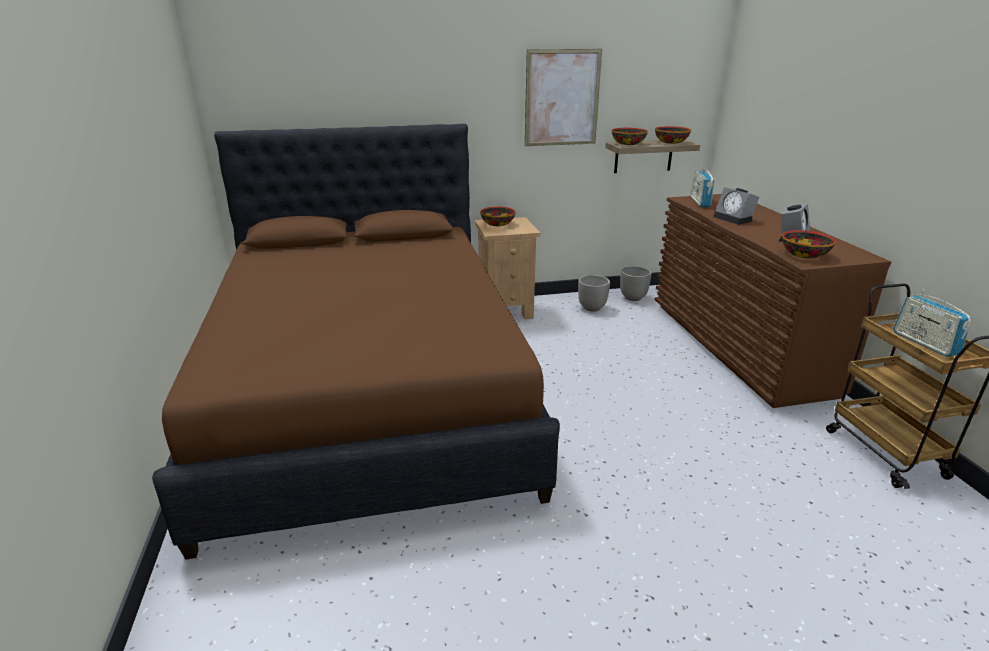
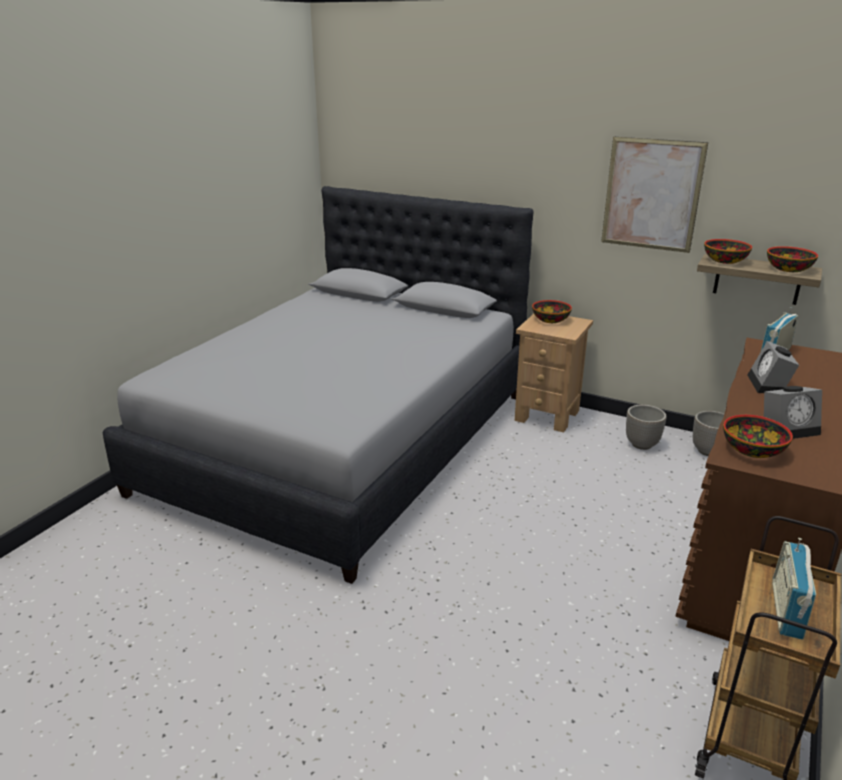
camera: 40 degrees right, 0 degrees up
brown bed [152,124,560,560] -> grey bed [102,186,534,584]

